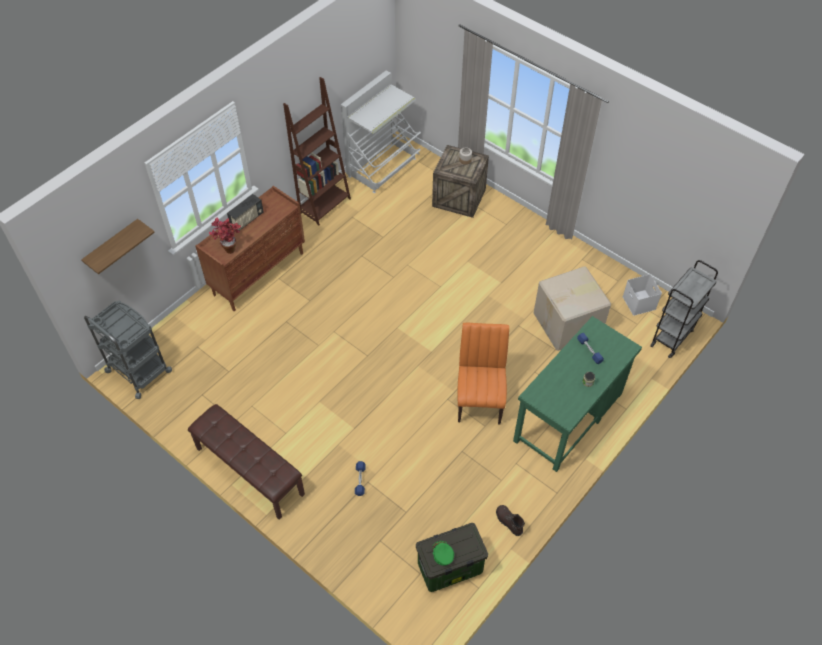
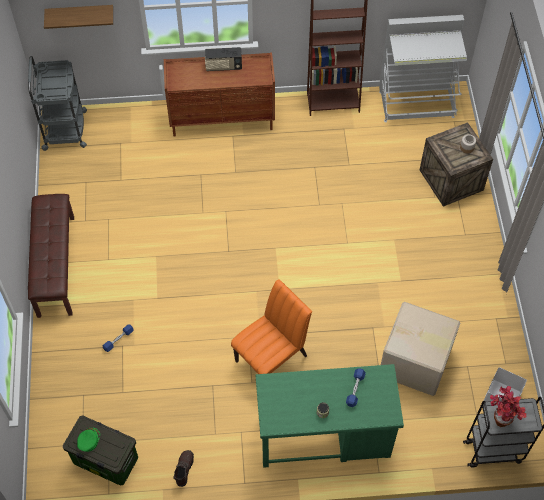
camera: 45 degrees right, 5 degrees up
potted plant [209,218,241,254] -> potted plant moved to [490,386,526,427]

